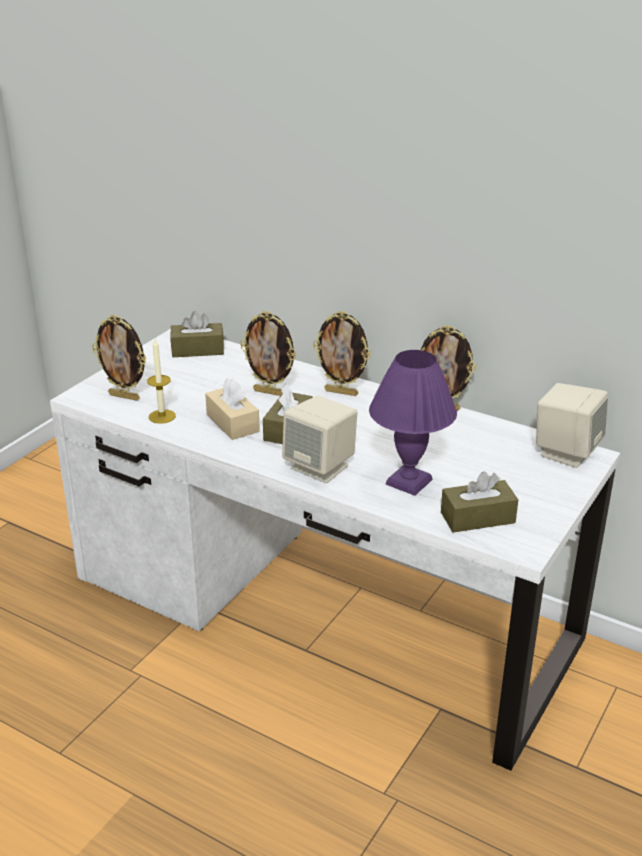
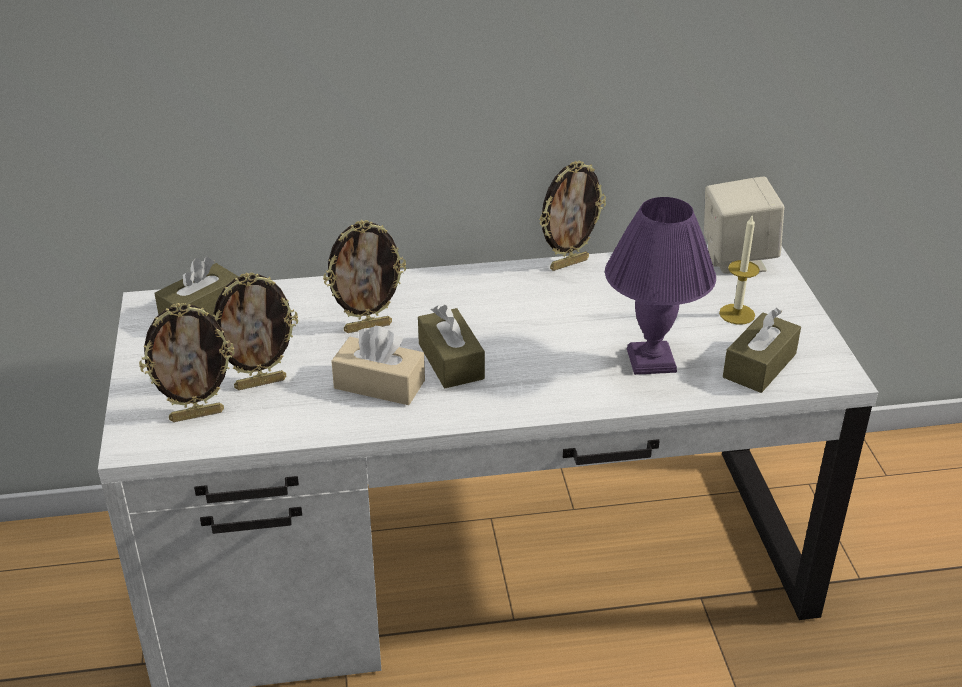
camera: 40 degrees left, 5 degrees up
candle [147,339,176,424] -> candle moved to [719,216,760,325]
beige speaker [282,396,357,483] -> none
picture frame [313,311,371,396] -> picture frame moved to [213,272,298,390]

